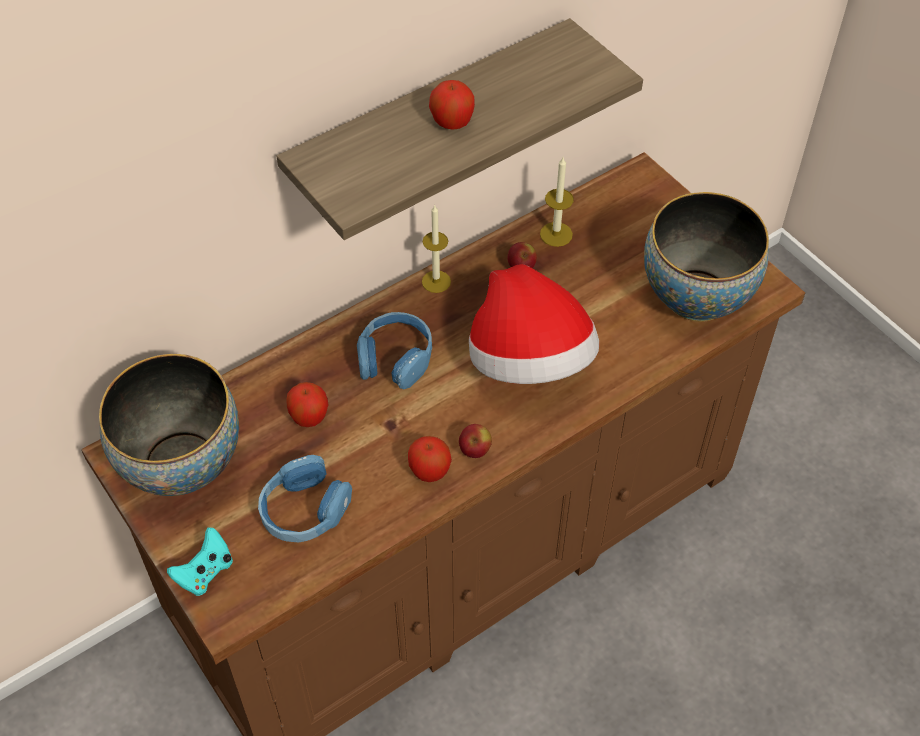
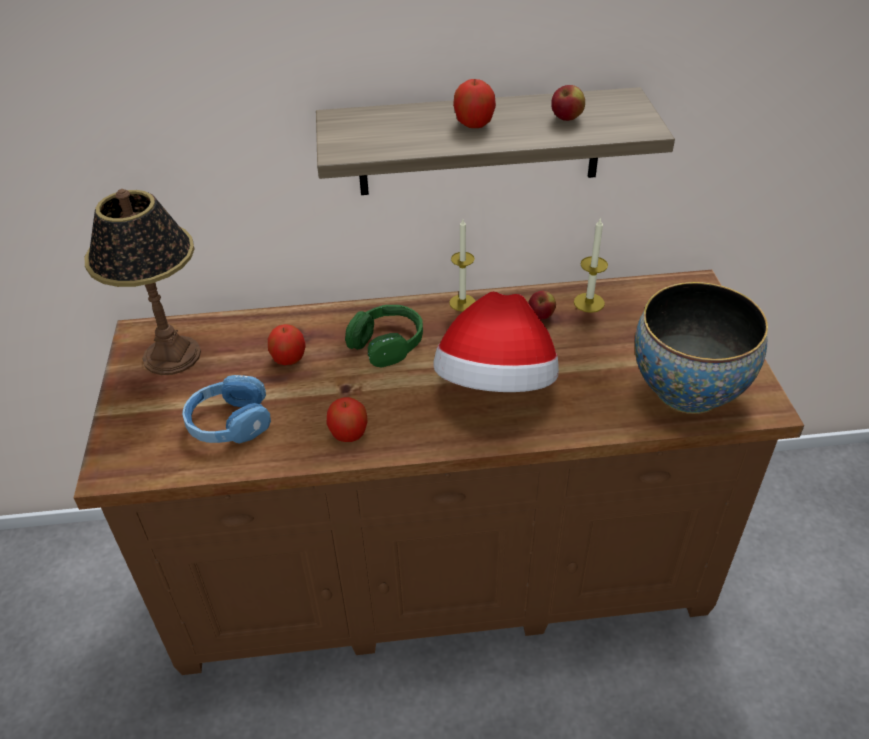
camera: 30 degrees right, 10 degrees down
bowl [99,354,239,496] -> table lamp [85,189,201,375]
turquoise game controller [167,527,233,596] -> none
blue headphones [357,312,432,389] -> green headphones [345,305,423,367]
apple [459,424,492,458] -> apple moved to [551,85,585,121]

